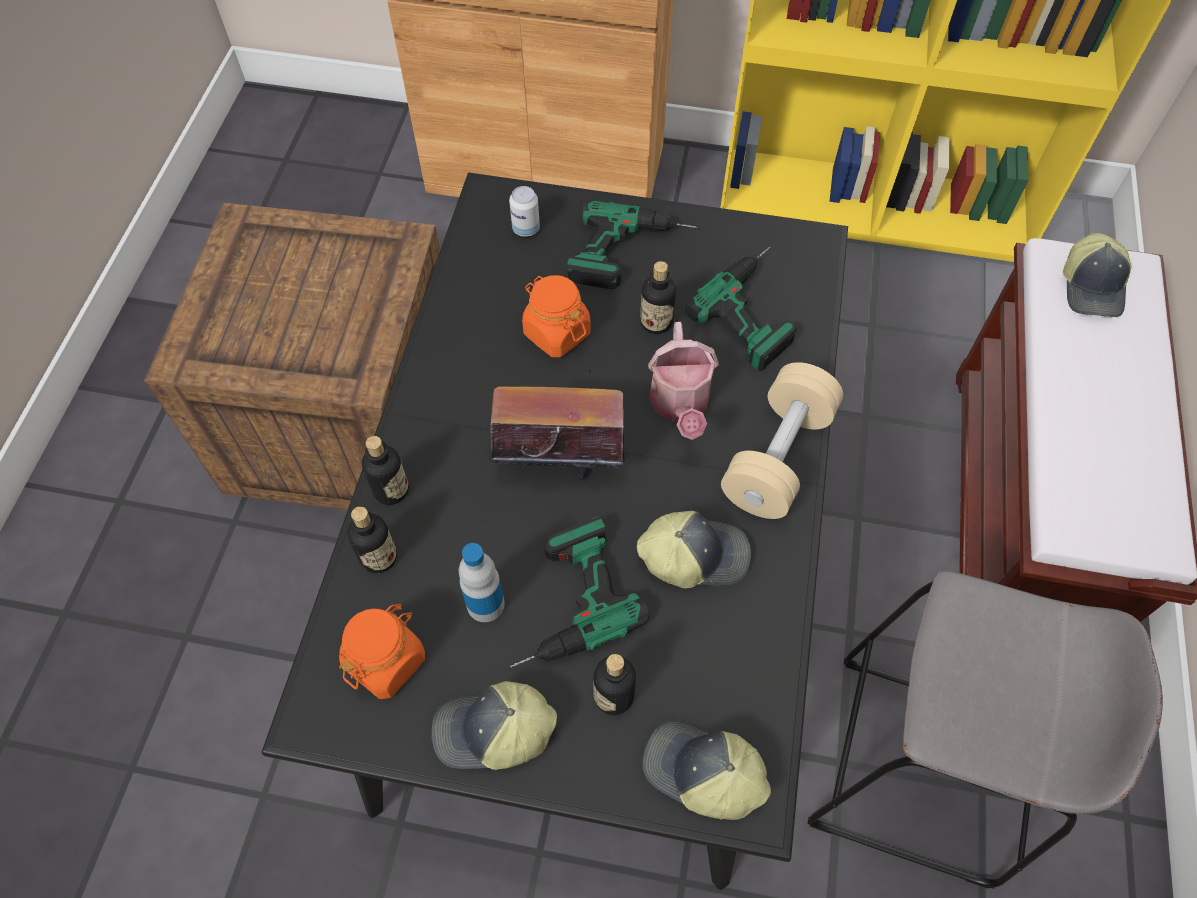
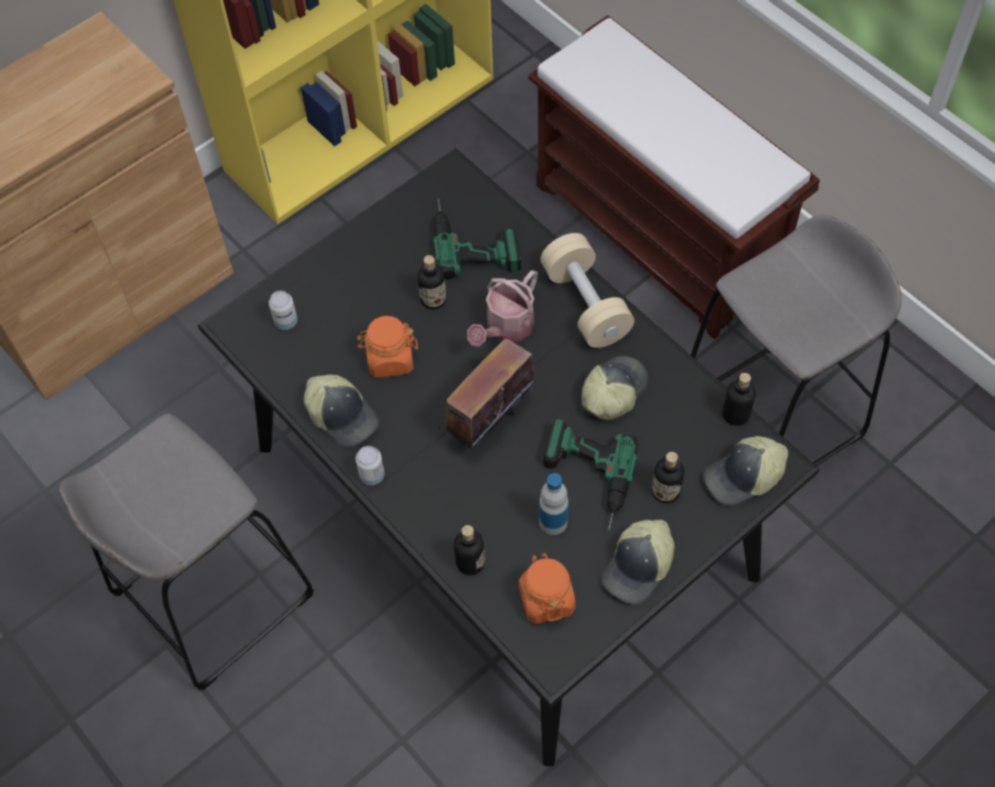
camera: 50 degrees left, 0 degrees up
crate [144,203,440,510] -> grey stool [59,413,314,690]
bottle [362,436,409,505] -> bottle moved to [722,373,756,426]
power drill [567,200,697,289] -> none
watering can [648,322,719,440] -> watering can turned 90 degrees clockwise [467,270,538,347]
cap [1063,233,1131,317] -> cap moved to [304,375,379,448]
none -> can [356,446,385,485]

